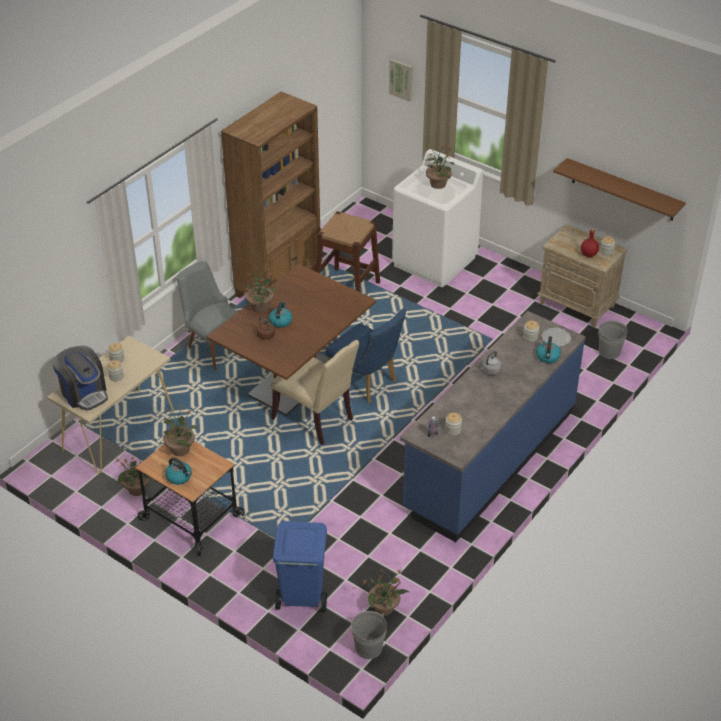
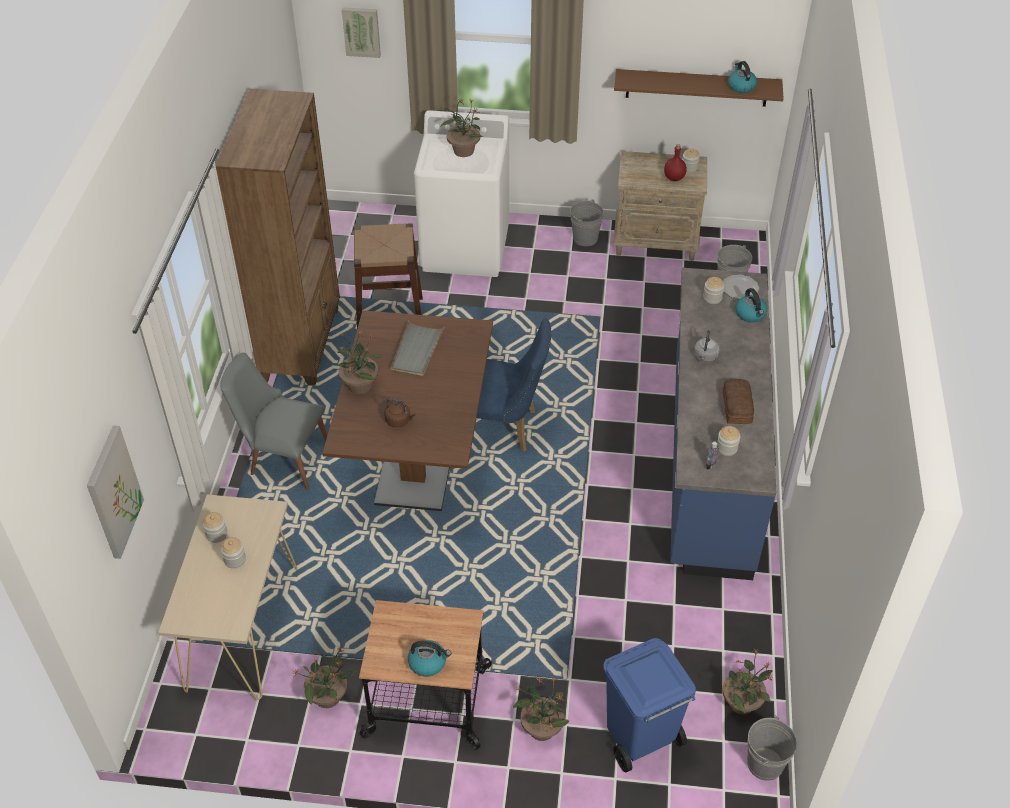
camera: 30 degrees left, 5 degrees up
coffee machine [52,345,108,411] -> none
potted plant [163,406,198,456] -> potted plant moved to [513,677,569,741]
kettle [269,302,292,328] -> kettle moved to [728,61,757,93]
beige chair [271,340,359,445] -> none
none -> picture [87,425,144,559]
none -> grey tray [391,321,445,376]
none -> grey bucket [570,199,604,246]
none -> bread [723,379,754,424]

